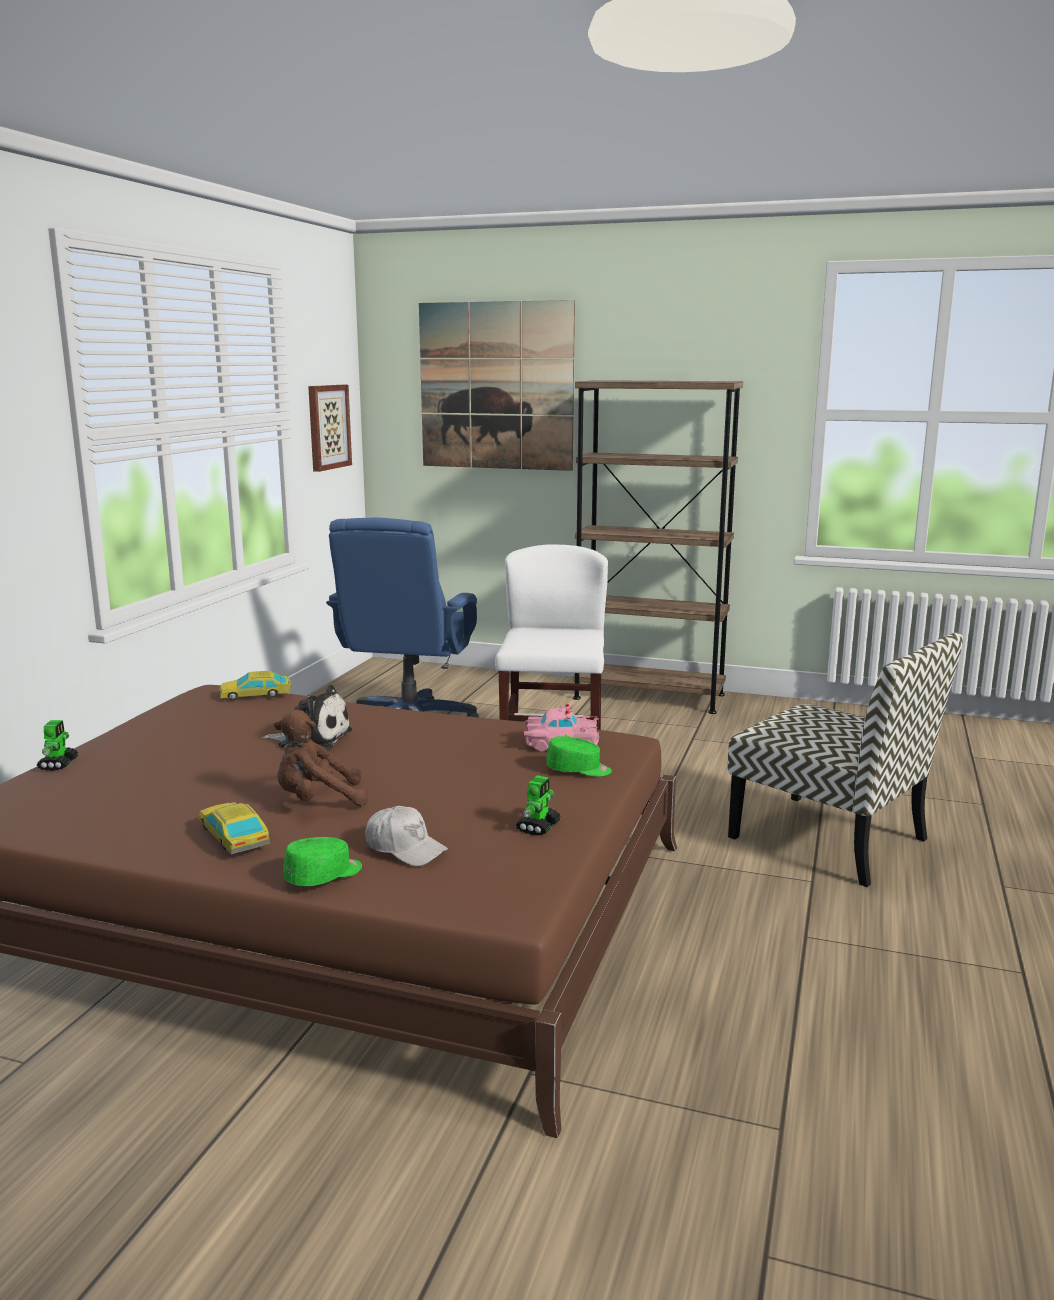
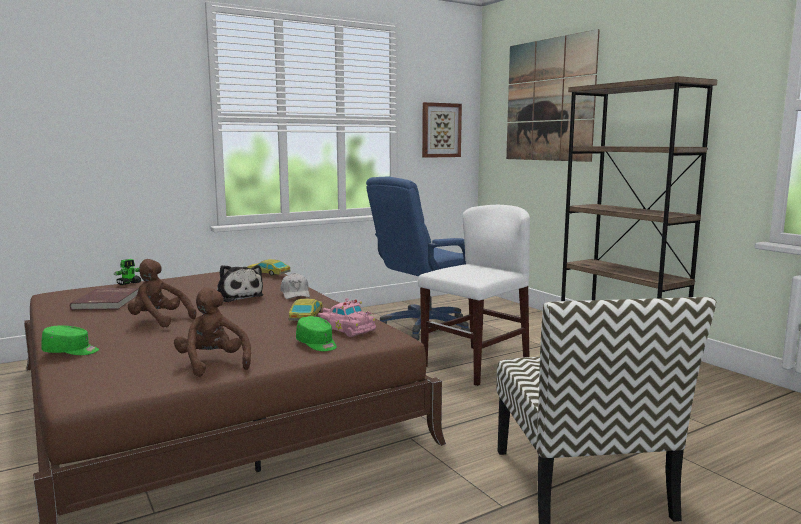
camera: 40 degrees right, 5 degrees down
toy car [198,802,270,854] -> toy car moved to [289,299,323,321]
white cap [365,806,448,866] -> white cap moved to [281,273,310,299]
toy robot [516,775,561,835] -> brown plush toy [174,287,251,377]
none -> red book [70,288,139,310]

